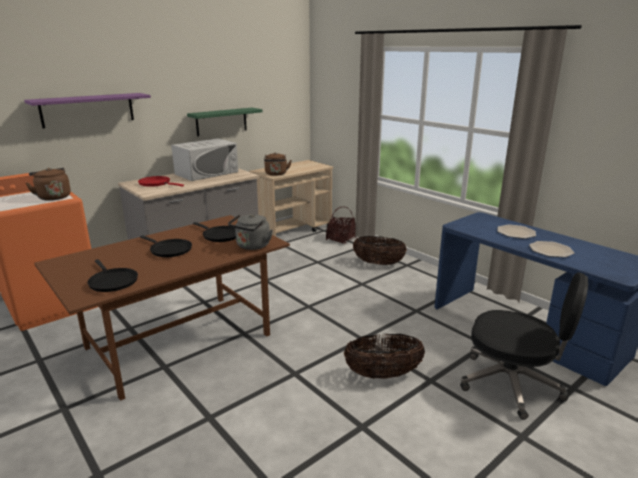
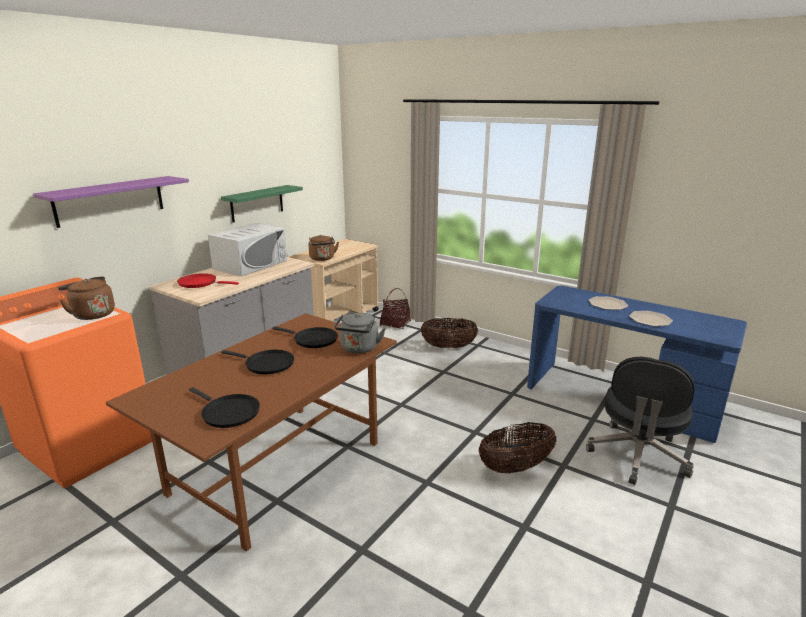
camera: 15 degrees left, 0 degrees up
black office chair [460,272,588,420] -> black office chair turned 105 degrees clockwise [586,357,694,485]

